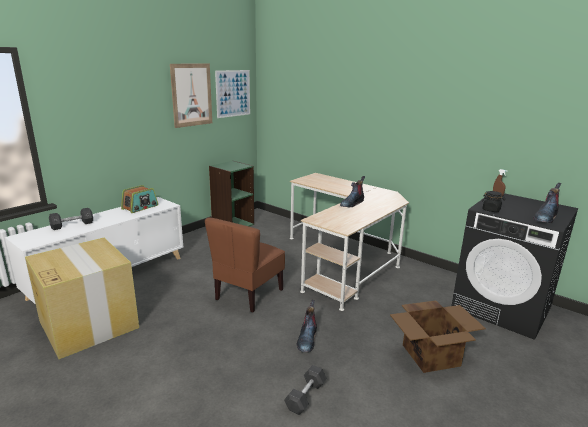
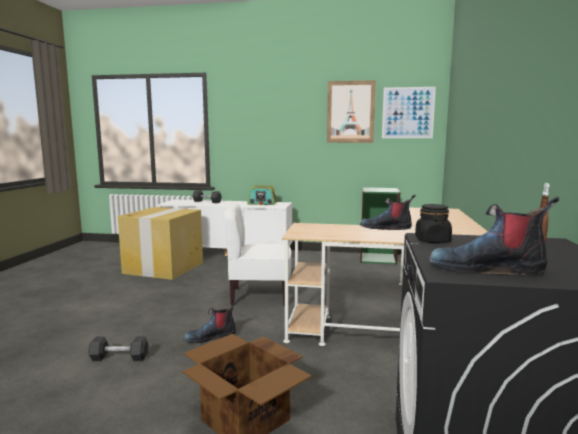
camera: 60 degrees right, 10 degrees down
brown chair [205,218,285,313] -> white chair [224,203,291,306]

